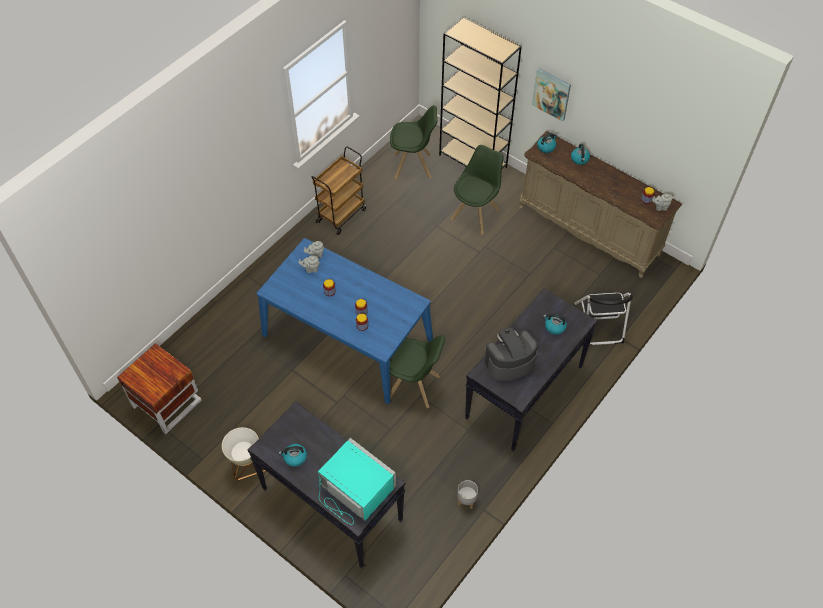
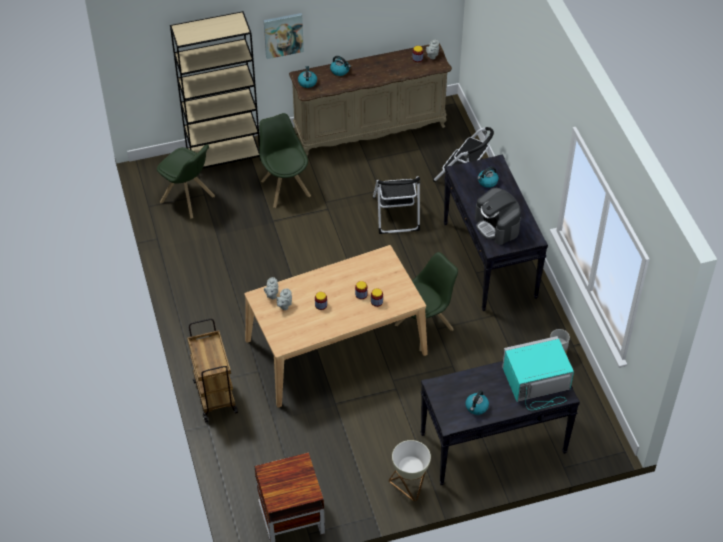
camera: 55 degrees left, 5 degrees down
blue dining table [256,238,433,404] -> beige dining table [244,245,428,408]
brown cart [312,147,367,235] -> brown cart moved to [187,319,238,423]
green chair [390,105,437,180] -> green chair turned 90 degrees clockwise [157,144,215,219]
coffee machine [484,328,538,381] -> coffee machine turned 45 degrees counterclockwise [475,188,521,245]
none -> step ladder [373,176,420,234]

